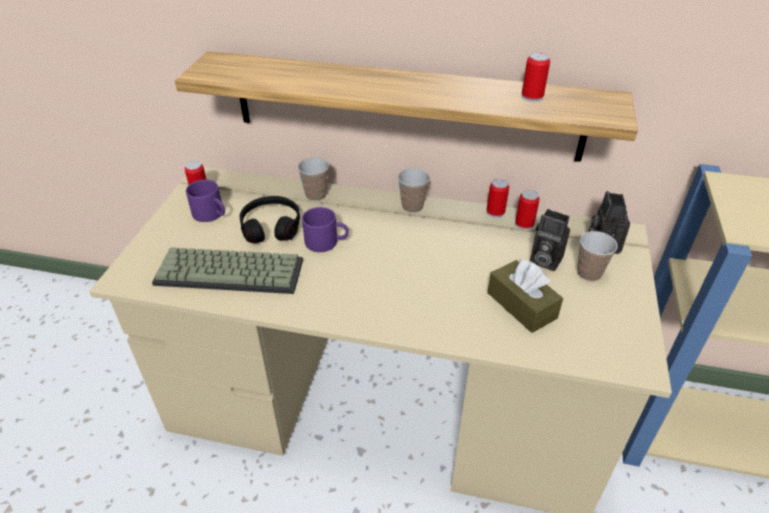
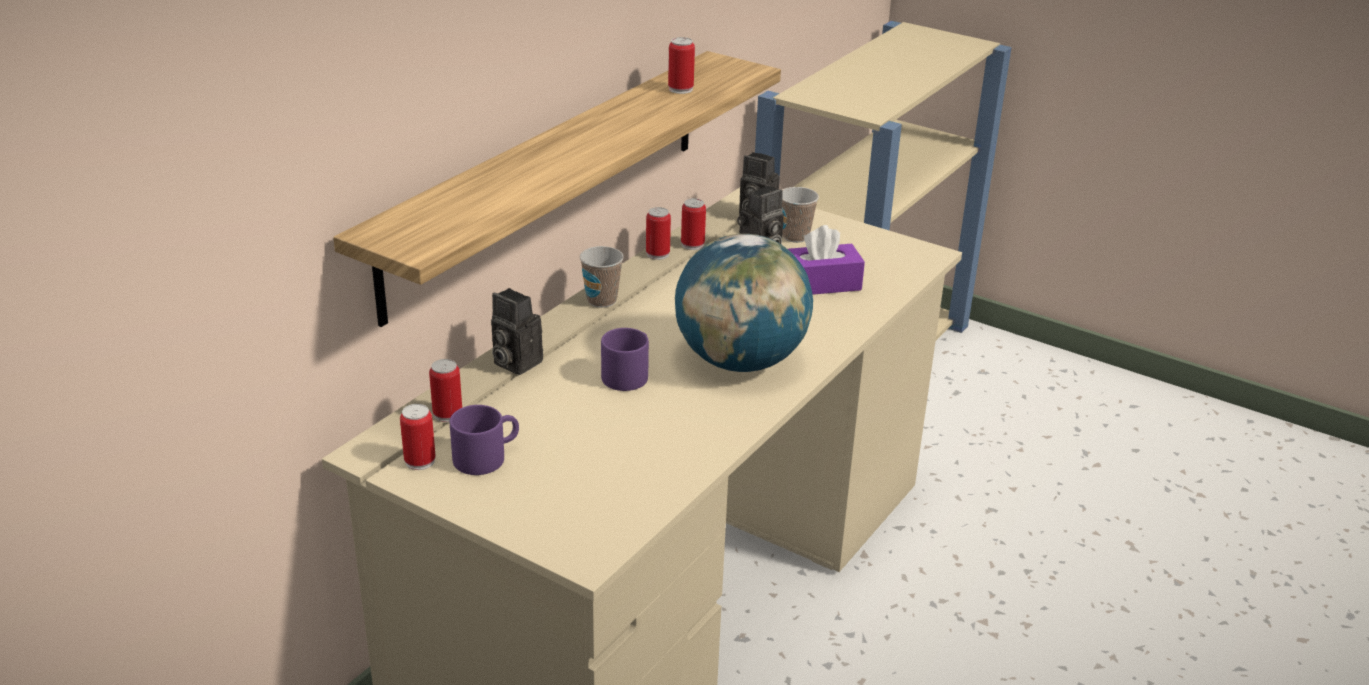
camera: 70 degrees left, 10 degrees down
keyboard [152,247,303,294] -> none
black headphones [240,196,300,243] -> none
cup [298,158,329,201] -> camera [491,288,543,375]
brown tissue box [487,259,563,333] -> purple tissue box [788,225,865,295]
none -> can [429,359,462,422]
none -> globe [675,234,813,372]

